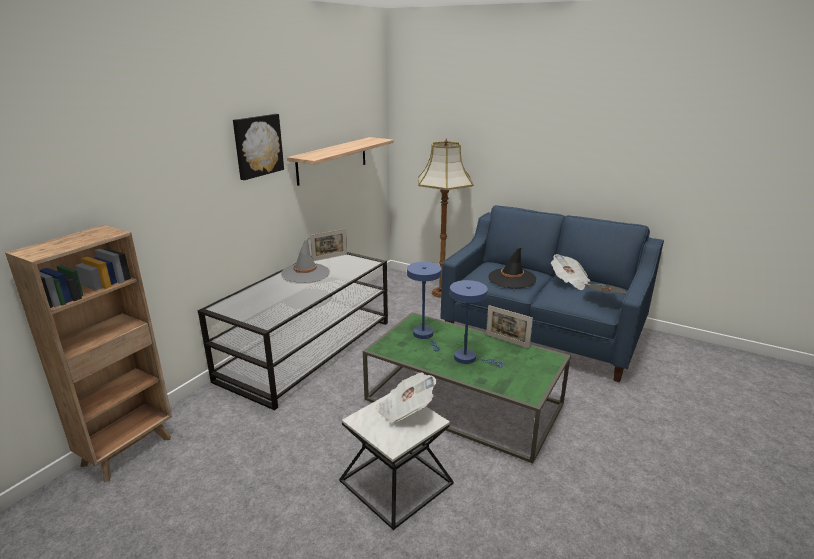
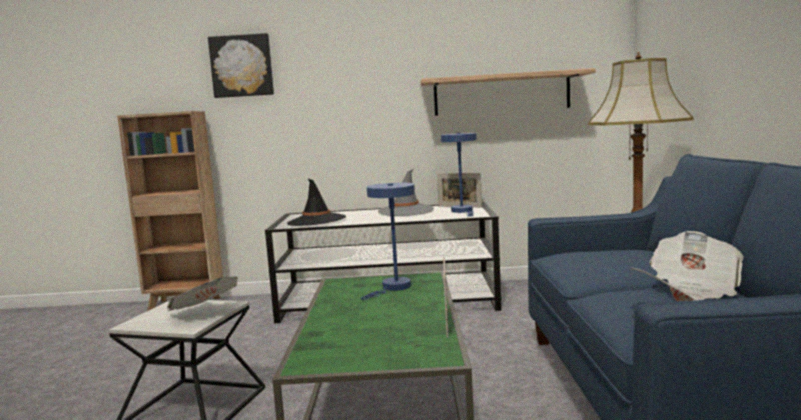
camera: 60 degrees right, 15 degrees down
picture [233,114,284,180] -> picture moved to [208,33,274,98]
blue table lamp [450,280,504,367] -> blue table lamp moved to [441,133,477,217]
black hat [488,248,536,289] -> black hat moved to [287,178,346,226]

